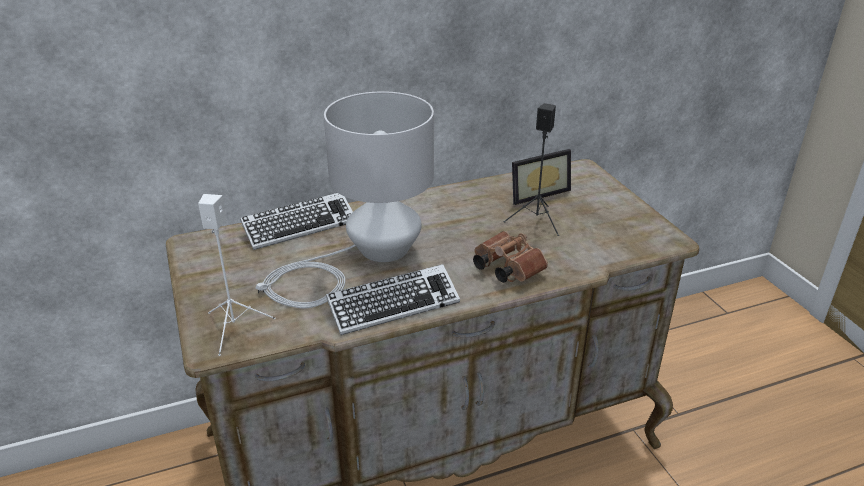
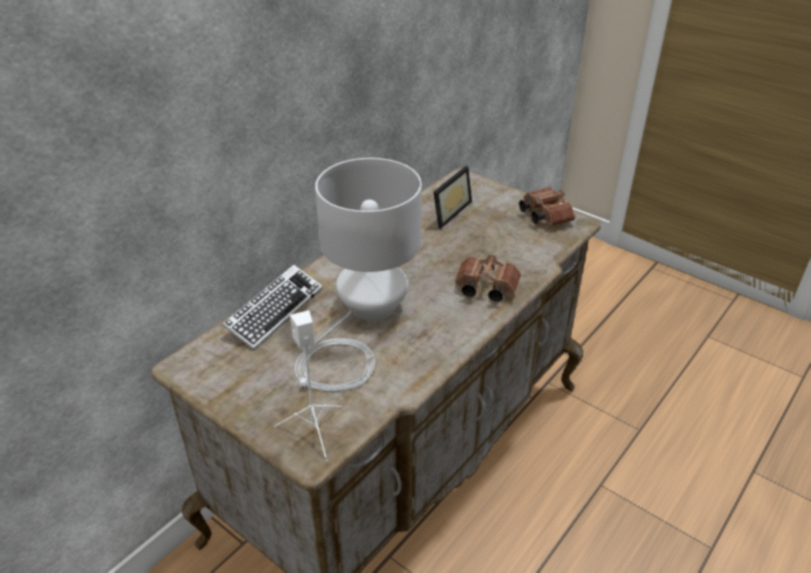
camera: 30 degrees left, 5 degrees up
keyboard [326,264,460,335] -> none
black speaker [504,103,559,236] -> none
none -> brown binoculars [519,187,576,226]

